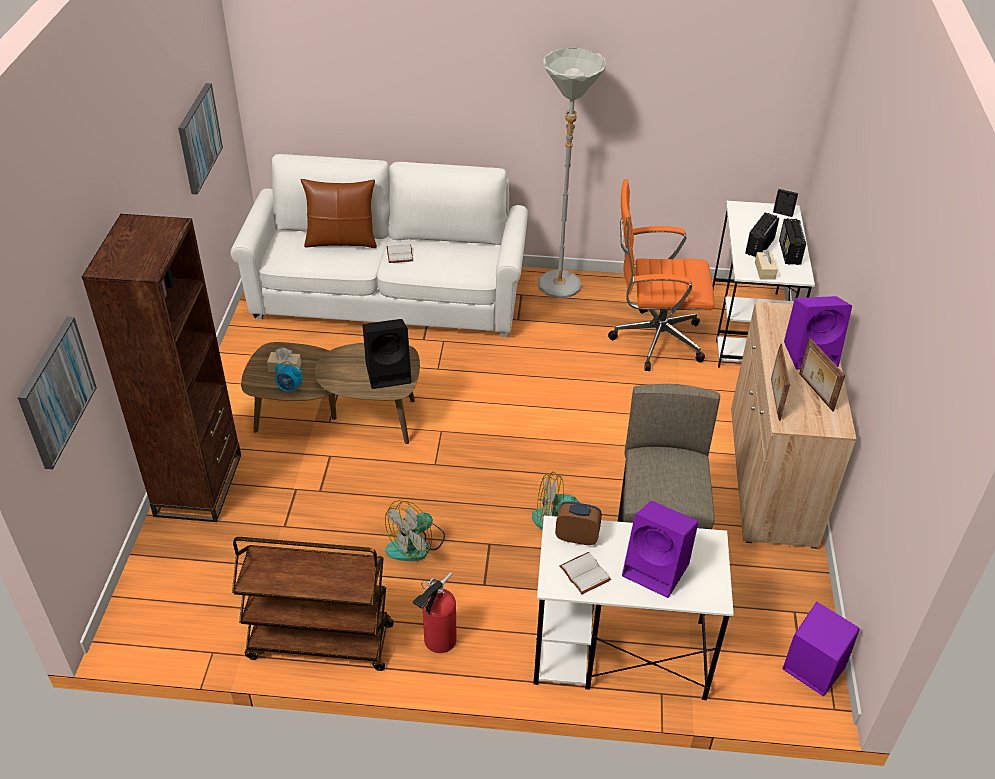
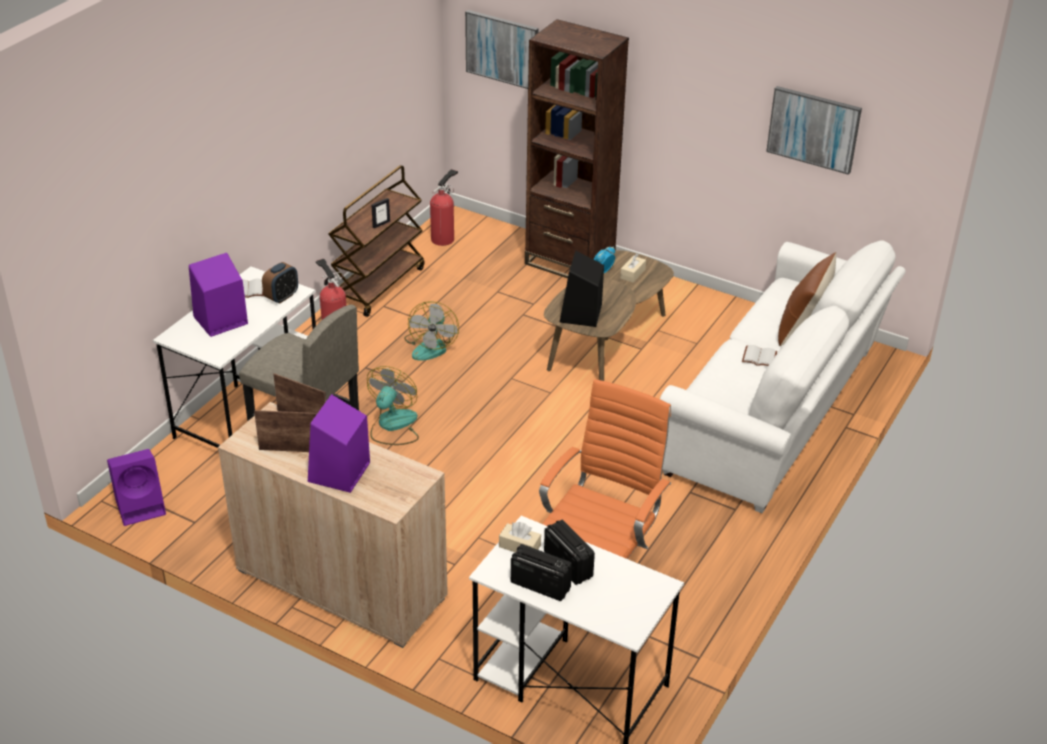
camera: 115 degrees right, 5 degrees down
fan [385,500,445,561] -> fan turned 150 degrees counterclockwise [404,301,459,361]
grey floor lamp [538,48,606,298] -> none
picture frame [773,189,798,217] -> picture frame moved to [371,198,390,228]
none -> fire extinguisher [430,169,458,246]

